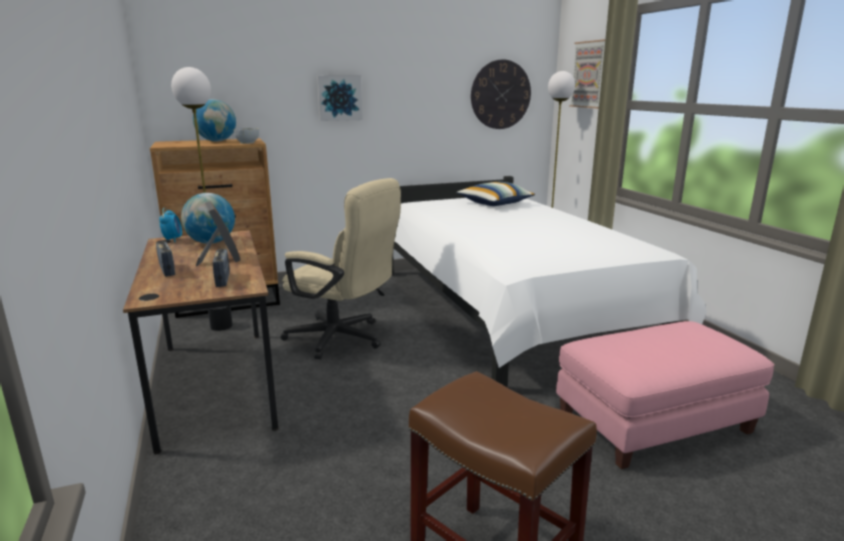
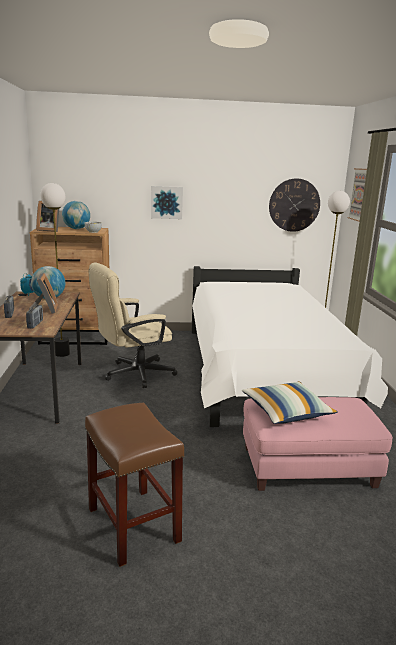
camera: 15 degrees right, 0 degrees up
beige office chair [280,178,401,360] -> beige office chair turned 105 degrees clockwise [89,263,178,388]
pillow [456,182,535,206] -> pillow moved to [242,381,338,424]
none -> picture frame [36,201,59,232]

